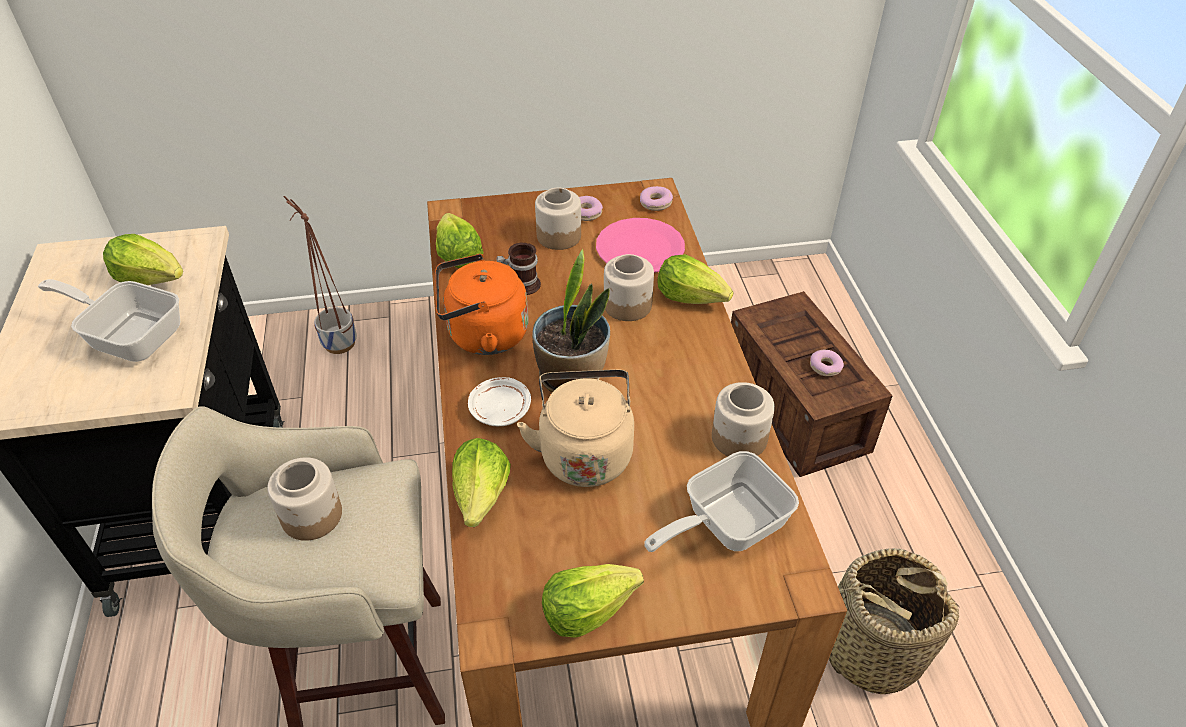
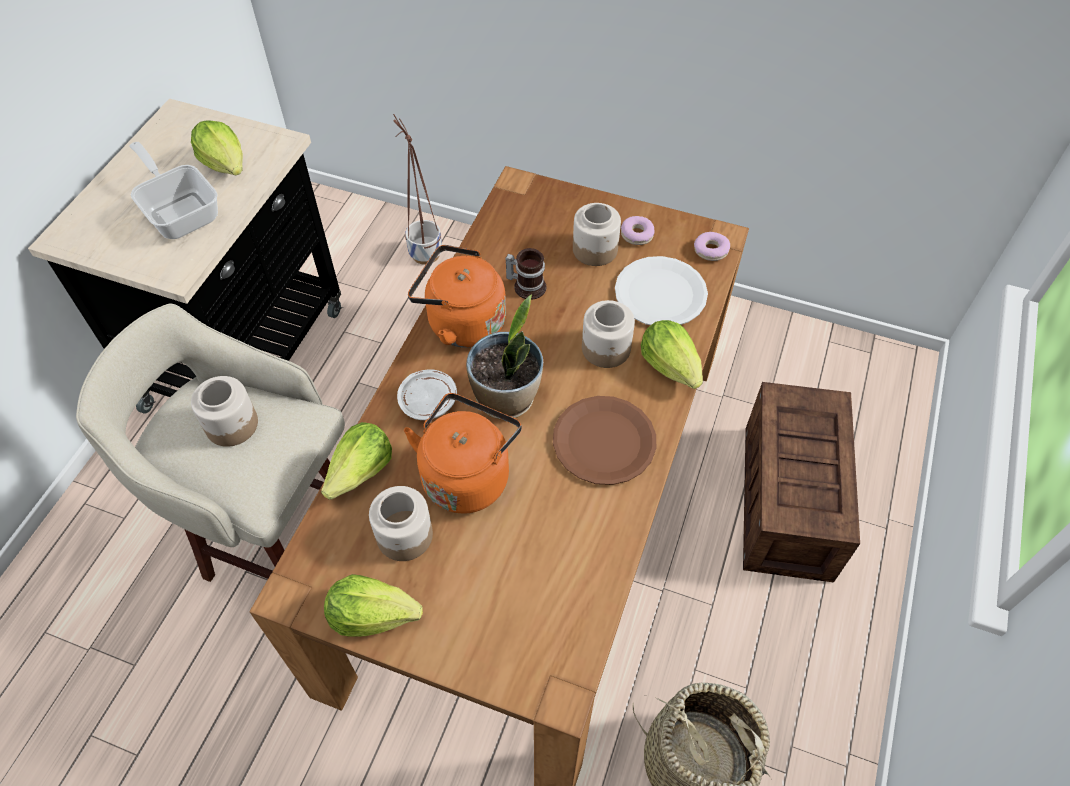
camera: 30 degrees right, 10 degrees up
lettuce [436,213,484,268] -> none
beige kettle [517,369,634,487] -> orange kettle [404,393,522,514]
pink plate [596,218,685,273] -> white plate [615,256,708,325]
frying pan [644,451,799,552] -> none
jar [712,382,775,456] -> jar moved to [369,486,433,561]
donut [810,350,844,376] -> none
none -> brown plate [553,396,656,485]

